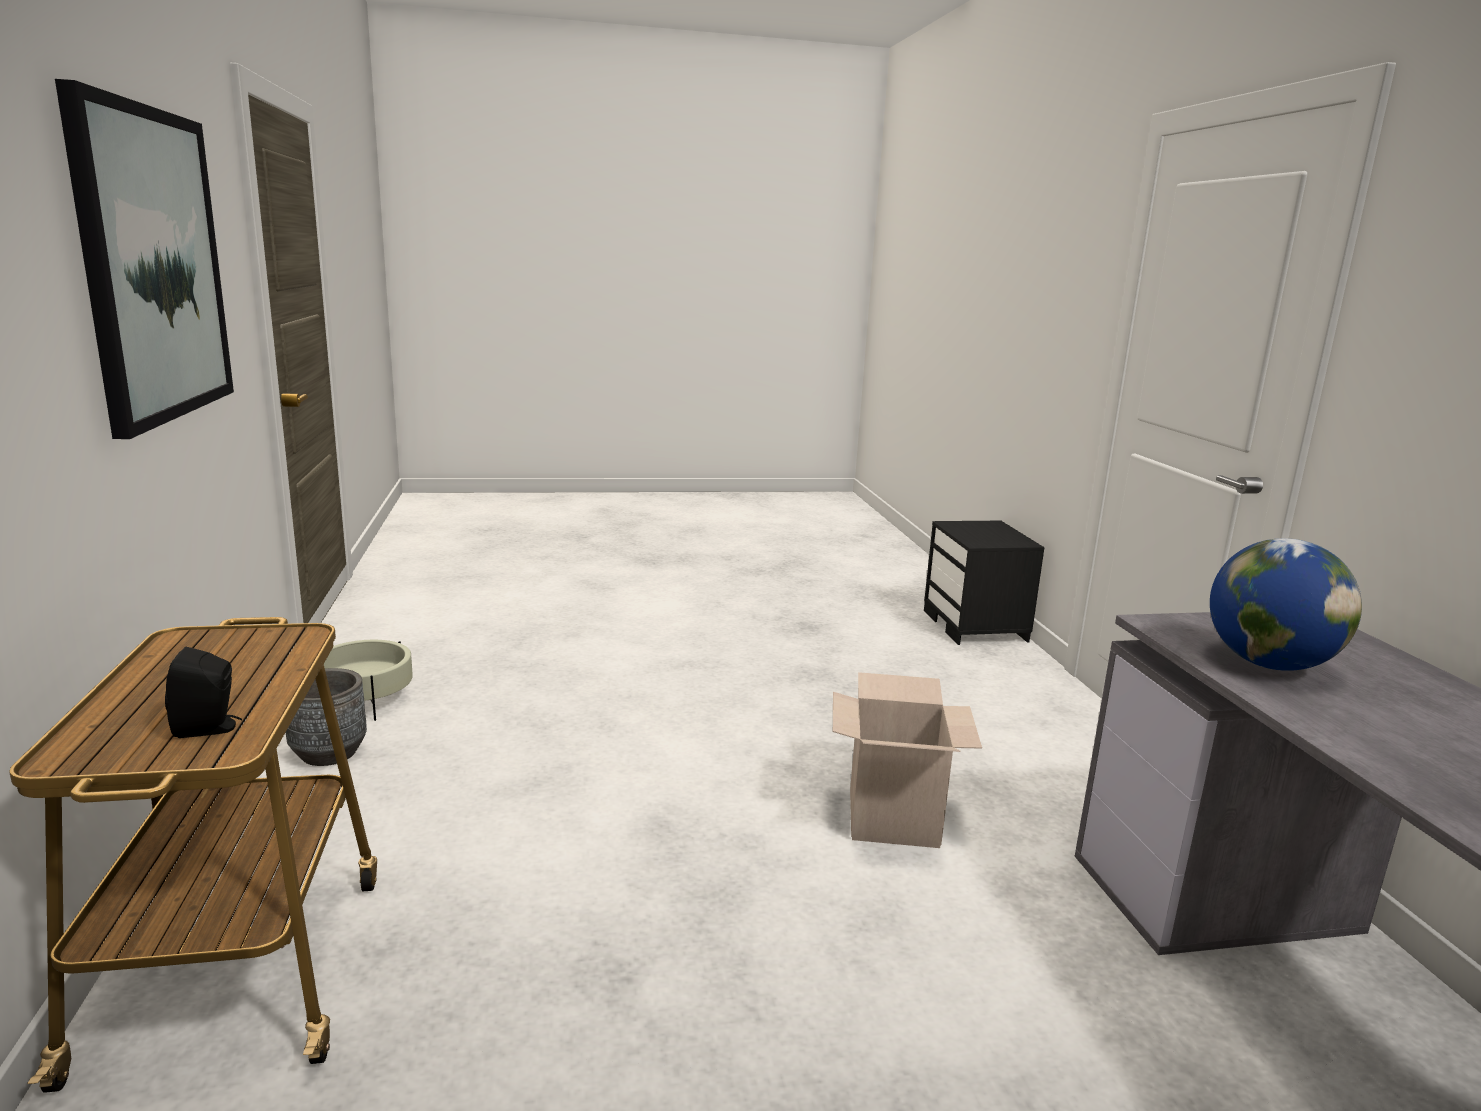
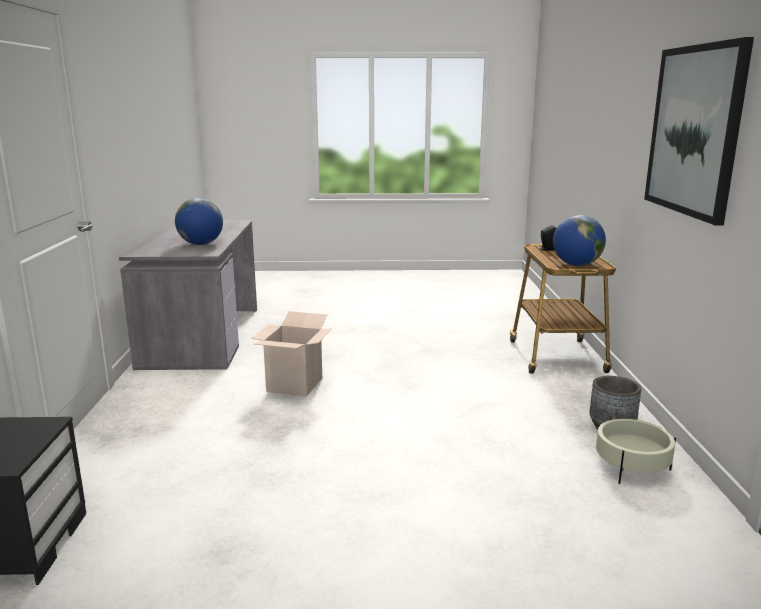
camera: 170 degrees left, 0 degrees up
none -> globe [553,215,606,266]

